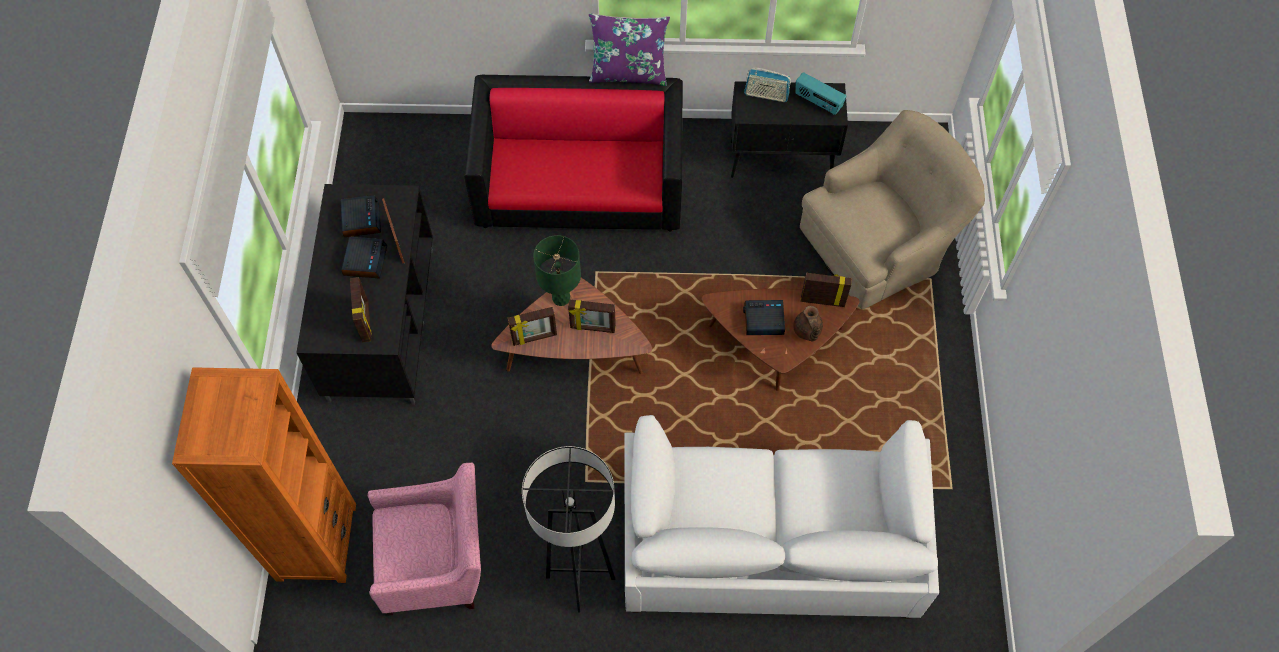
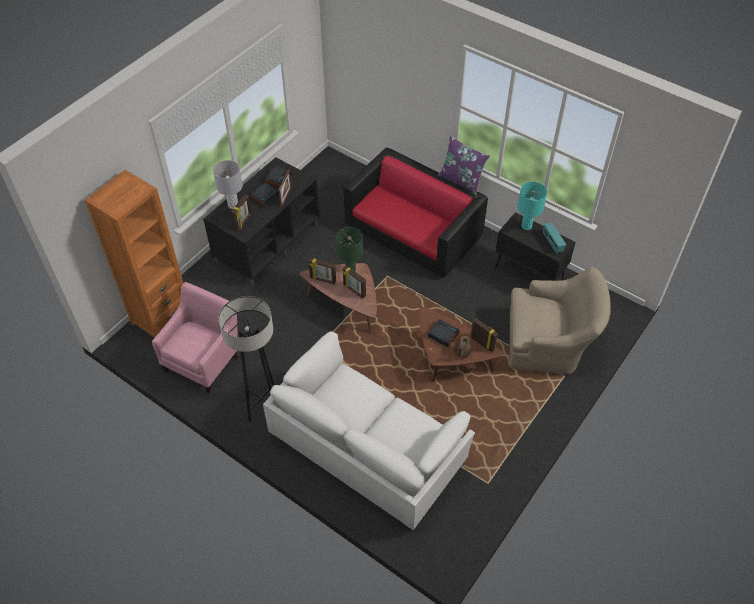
camera: 35 degrees right, 10 degrees down
pink armchair [368,463,481,616] -> pink armchair turned 90 degrees counterclockwise [152,282,239,393]
radio [744,68,791,102] -> turquoise table lamp [517,182,547,230]
none -> grey table lamp [213,160,243,209]

